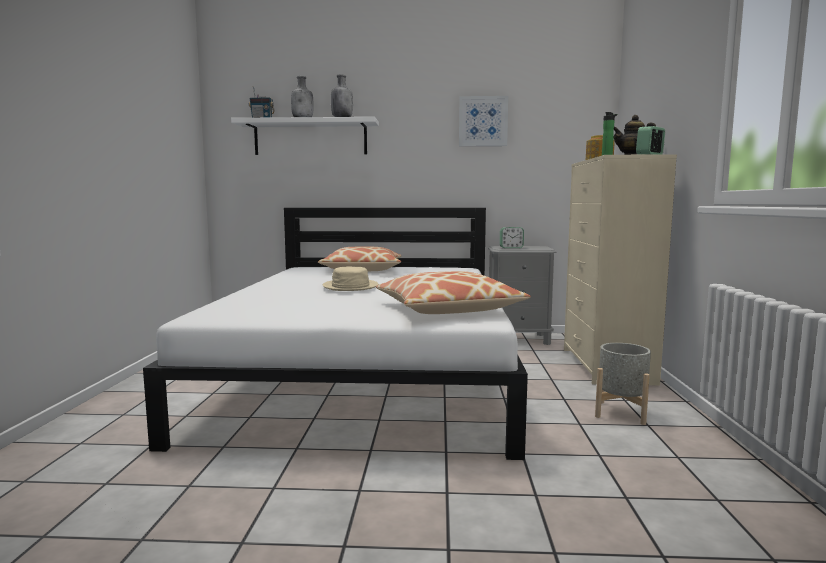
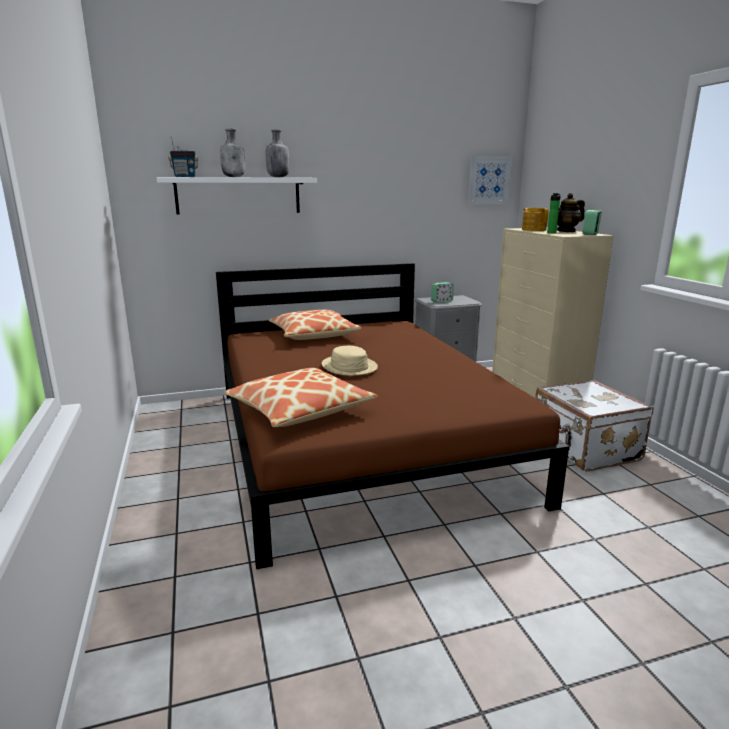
camera: 20 degrees left, 10 degrees up
white bed [143,208,528,460] -> brown bed [216,263,569,569]
pillow [376,271,531,314] -> pillow moved to [224,368,378,427]
picture [459,96,508,146] -> picture moved to [468,156,512,204]
grey planter [595,343,651,425] -> white suitcase [535,380,654,471]

